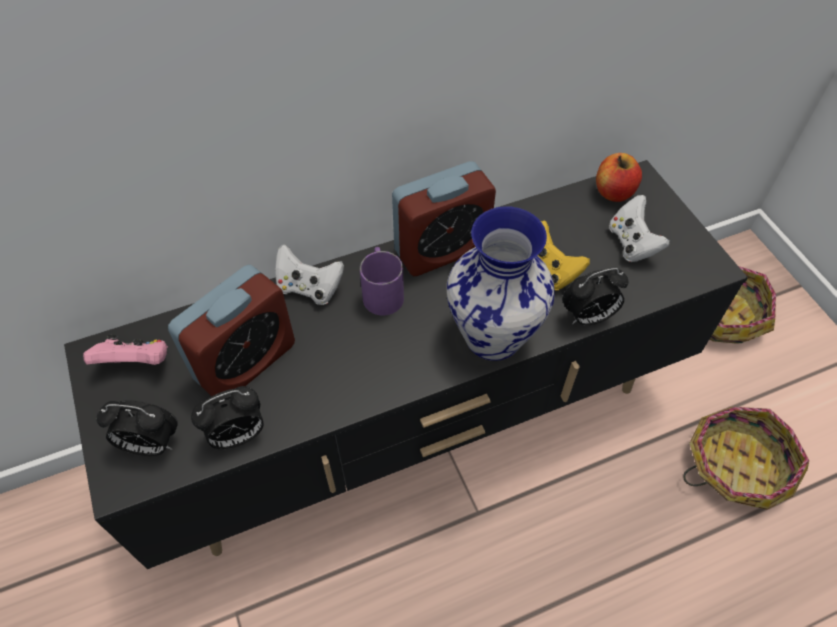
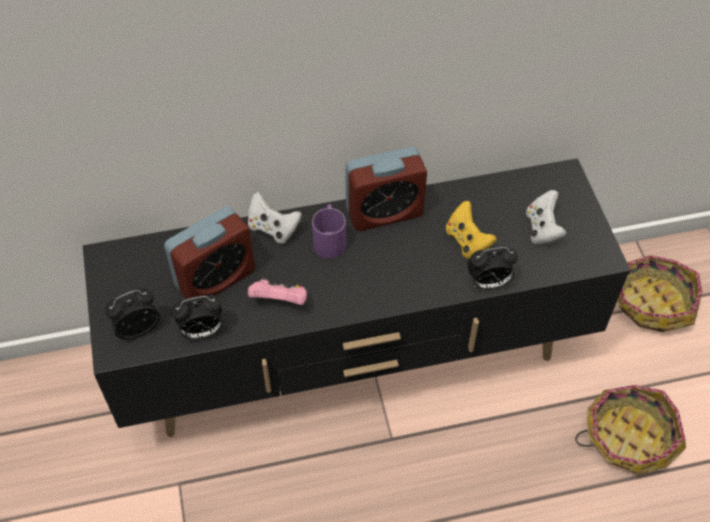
camera: 10 degrees right, 0 degrees up
pink game controller [83,335,168,365] -> pink game controller moved to [248,276,307,305]
alarm clock [97,400,178,456] -> alarm clock turned 135 degrees clockwise [106,288,160,340]
vase [447,206,555,361] -> none
apple [596,153,642,202] -> none

